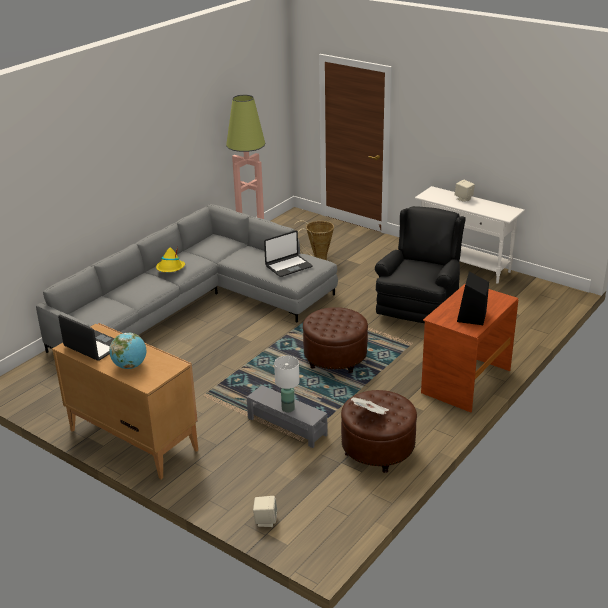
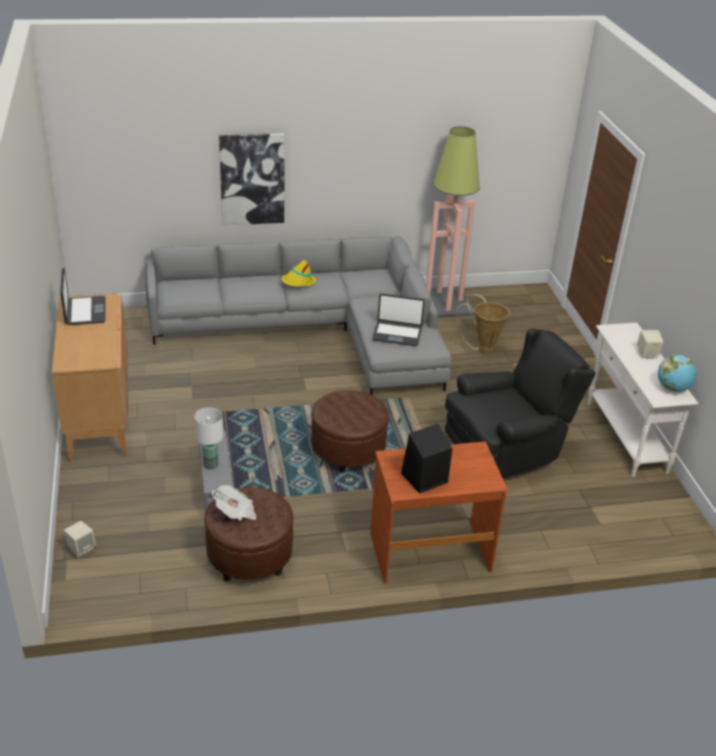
camera: 40 degrees right, 5 degrees up
globe [109,333,146,369] -> globe moved to [658,355,697,392]
none -> picture [219,133,285,226]

